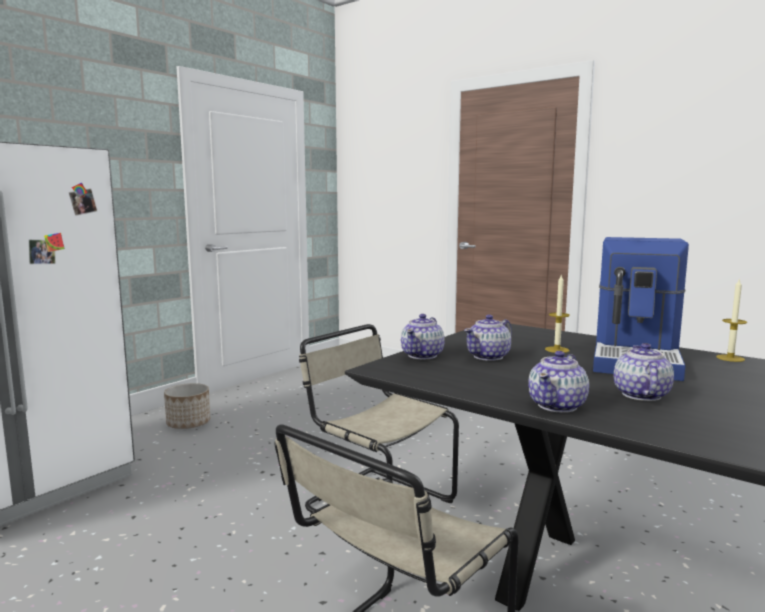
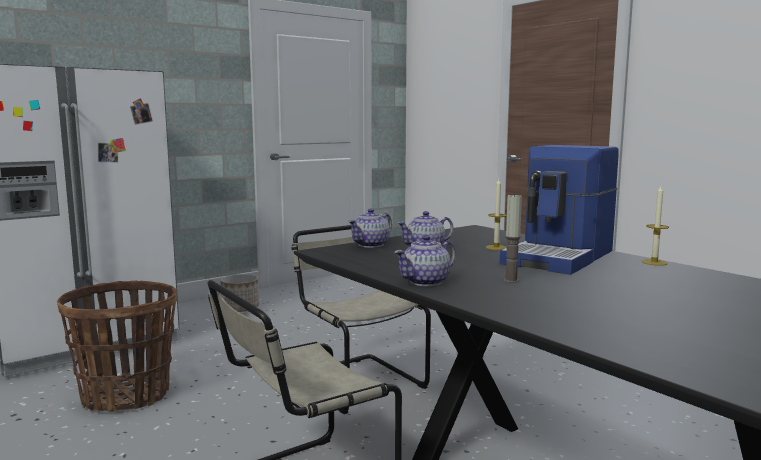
camera: 15 degrees right, 0 degrees up
teapot [614,343,674,401] -> candle [504,193,522,283]
none -> basket [57,281,177,412]

